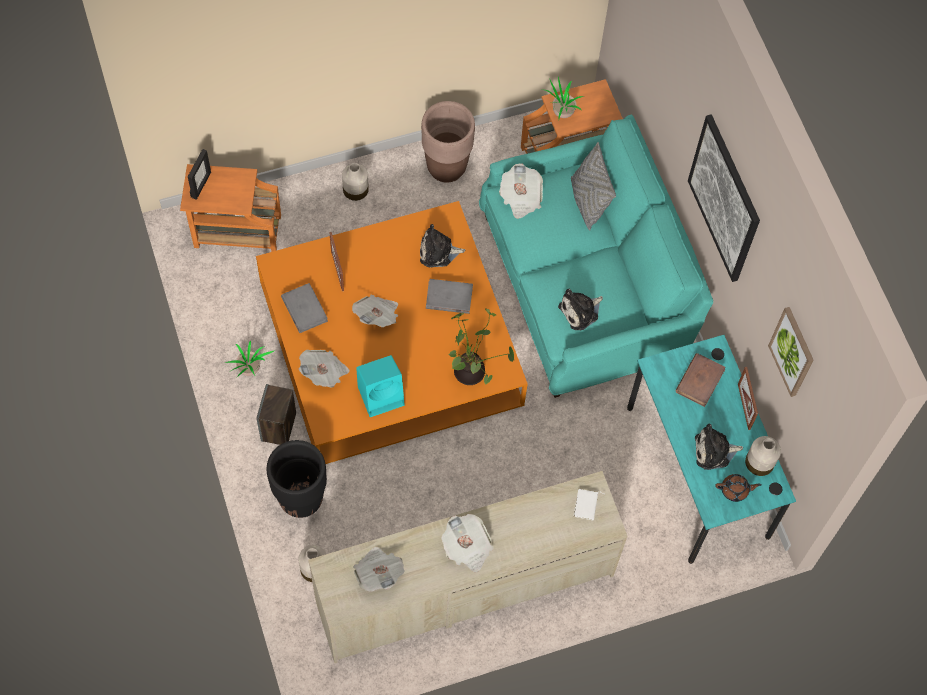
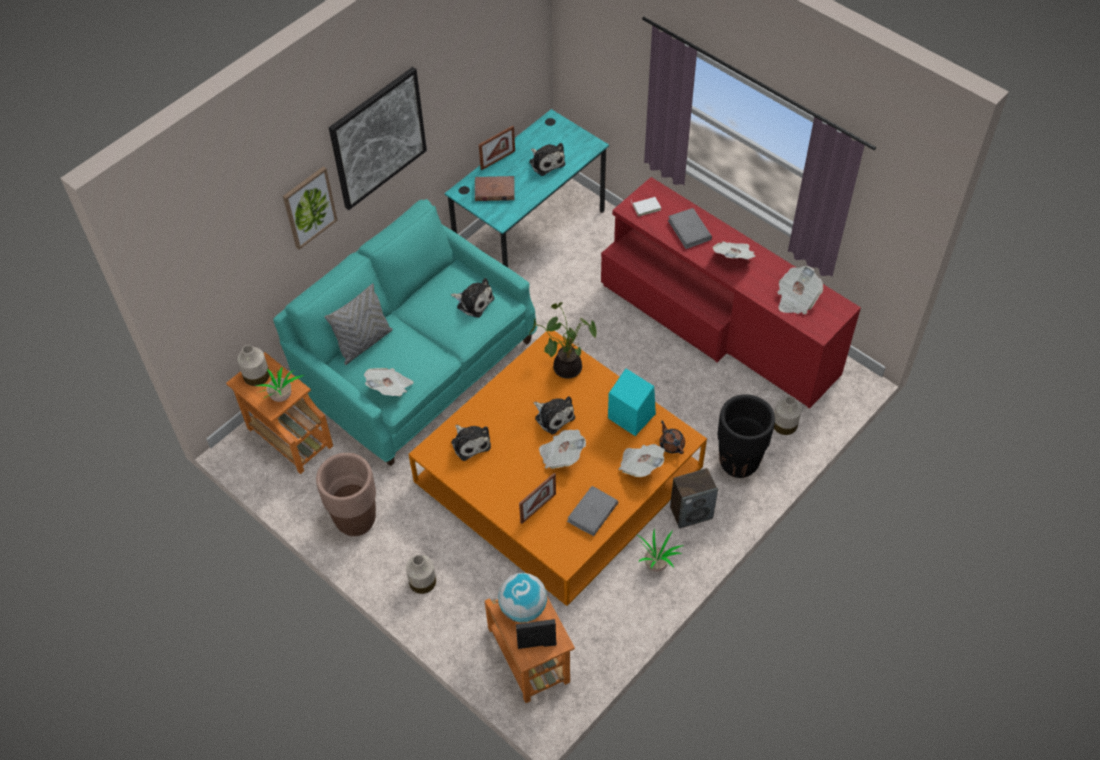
camera: 115 degrees left, 10 degrees down
beige tv stand [308,471,628,663] -> red tv stand [601,177,861,409]
grey book [426,279,473,314] -> grey book moved to [668,208,712,249]
brown teapot [715,474,762,502] -> brown teapot moved to [660,421,685,454]
beige vase [745,436,781,476] -> beige vase moved to [237,345,270,386]
picture [768,307,813,397] -> picture moved to [283,166,338,250]
none -> globe [498,573,547,623]
none -> plush toy [534,396,575,435]

